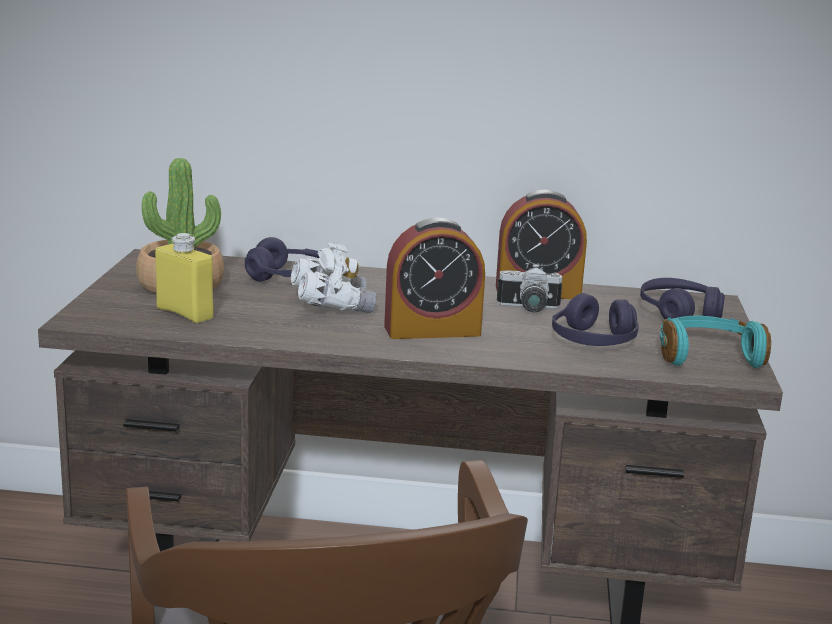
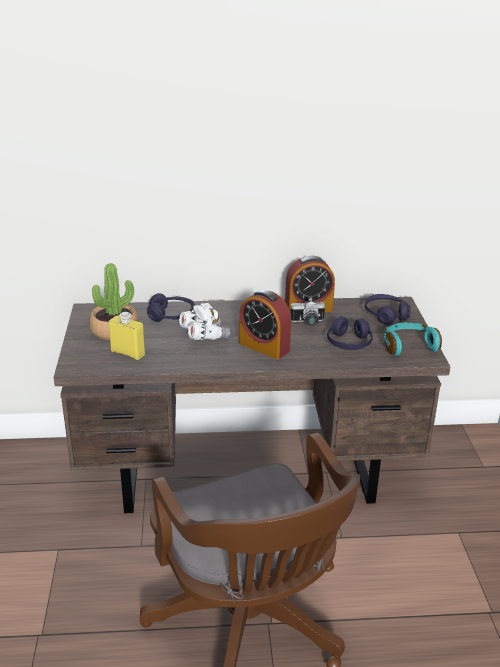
camera: 10 degrees left, 10 degrees up
alarm clock [384,217,485,339] -> alarm clock turned 60 degrees clockwise [239,290,291,359]

